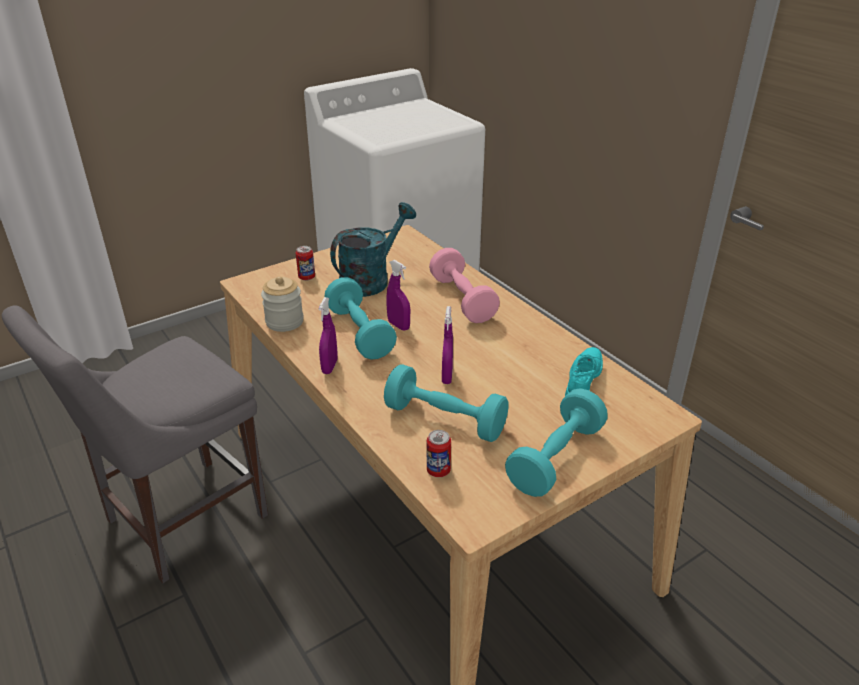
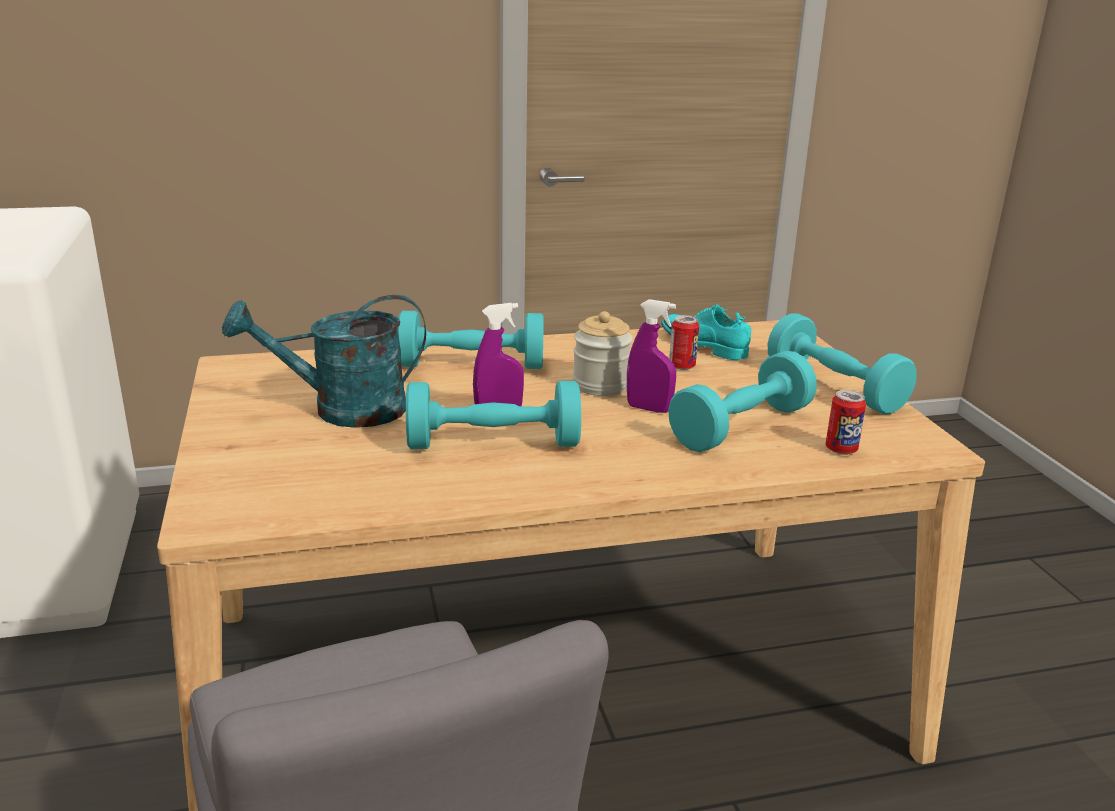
camera: 70 degrees left, 10 degrees down
jar [261,276,304,332] -> jar moved to [573,311,633,396]
can [295,246,315,281] -> can moved to [669,315,699,370]
purple spray bottle [318,297,338,374] -> none
turquoise watering can [330,202,416,297] -> turquoise watering can turned 75 degrees counterclockwise [222,295,426,428]
pink dumbbell [429,248,500,323] -> turquoise dumbbell [398,311,544,369]

